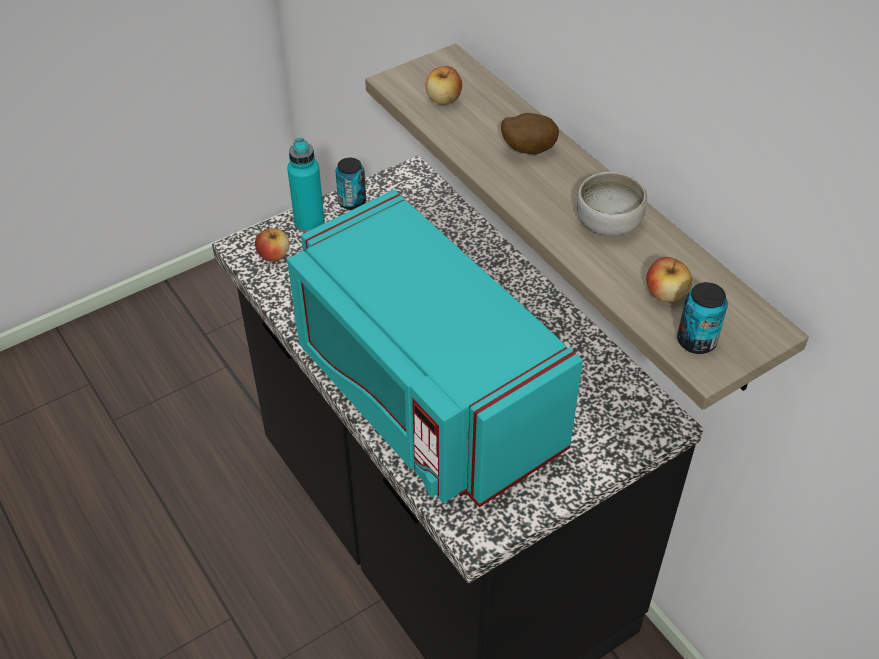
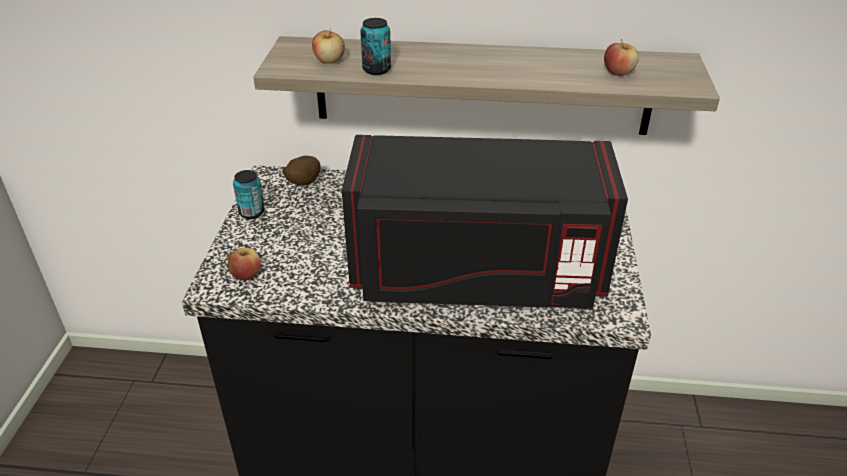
camera: 50 degrees left, 10 degrees down
turquoise bottle [287,138,325,233] -> none
turquoise microwave [287,190,583,507] -> black microwave [342,135,628,309]
potato [501,113,559,154] -> potato moved to [283,156,321,186]
bowl [577,172,647,236] -> none
can [677,282,728,354] -> can moved to [360,18,391,75]

